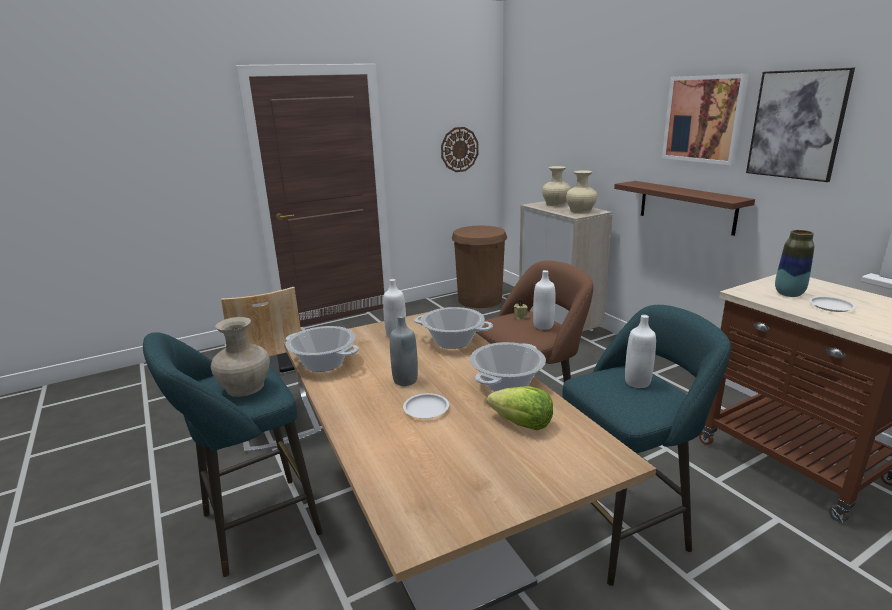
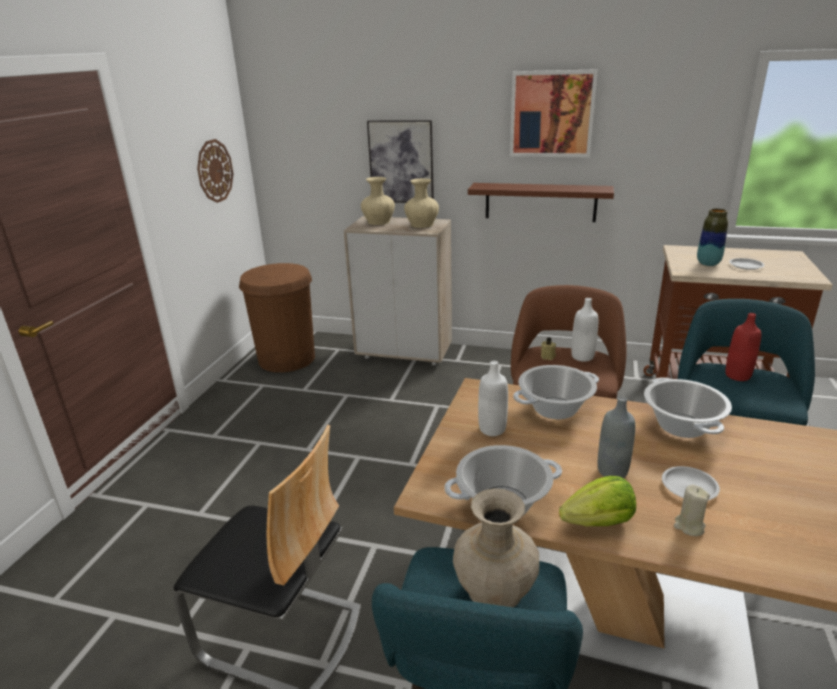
camera: 45 degrees left, 5 degrees up
lettuce [487,386,553,430] -> lettuce moved to [559,476,636,526]
white bottle [625,315,656,388] -> red bottle [725,313,761,381]
picture [746,68,855,182] -> picture moved to [367,120,434,203]
none -> beige candle [674,485,710,536]

